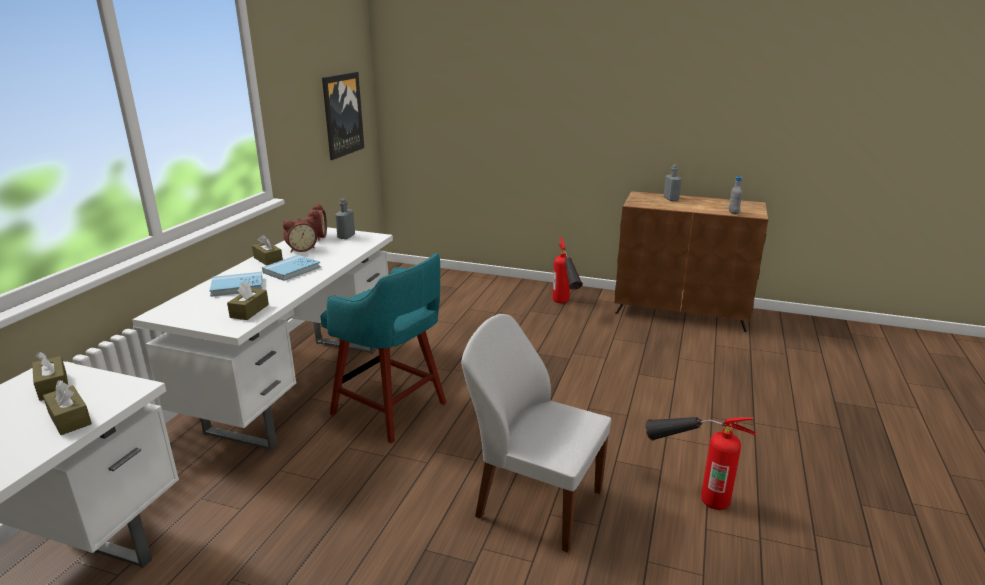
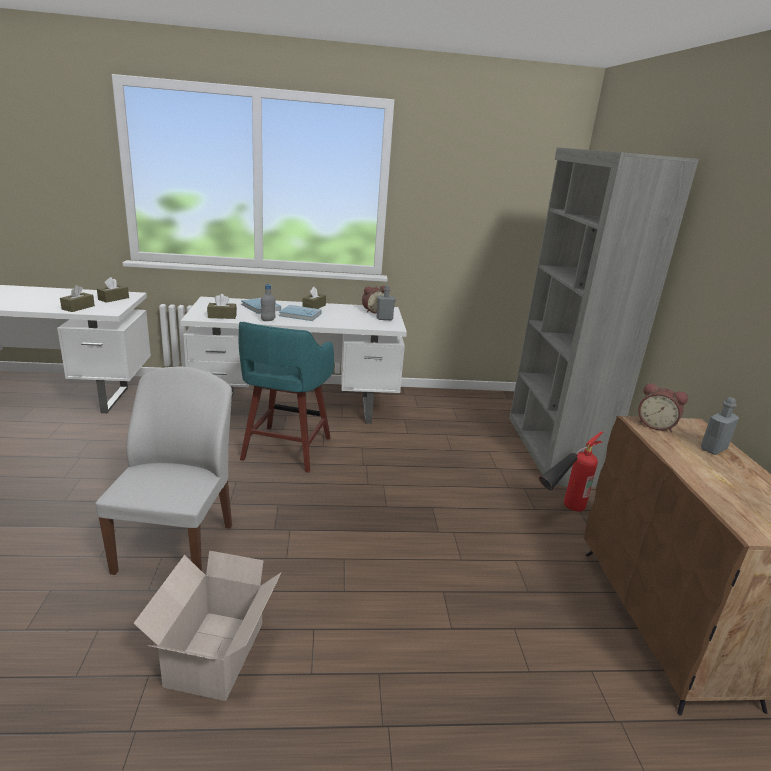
camera: 65 degrees right, 0 degrees up
alarm clock [283,216,317,252] -> alarm clock moved to [638,383,688,432]
picture [322,72,364,160] -> none
fire extinguisher [646,417,756,510] -> cardboard box [133,551,281,701]
grey bottle [729,176,743,215] -> grey bottle moved to [261,284,276,321]
none -> grey bookcase [509,147,699,487]

